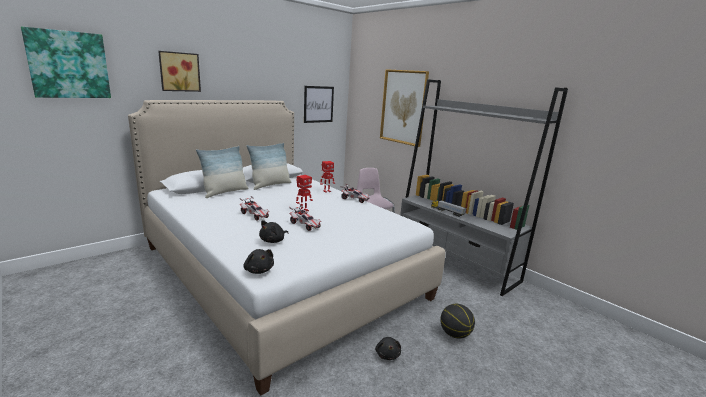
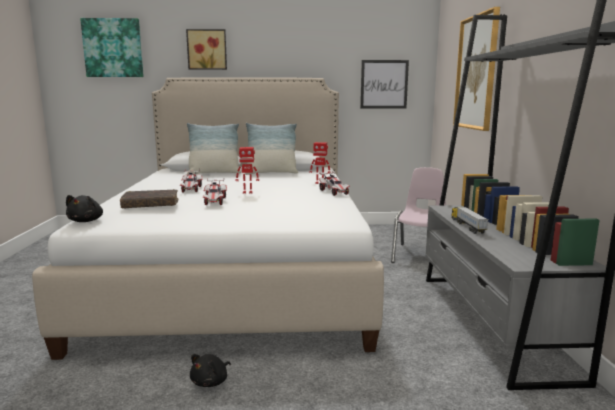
camera: 40 degrees right, 5 degrees down
black plush toy [259,220,289,243] -> brown book [120,189,178,209]
basketball [440,304,475,339] -> none

